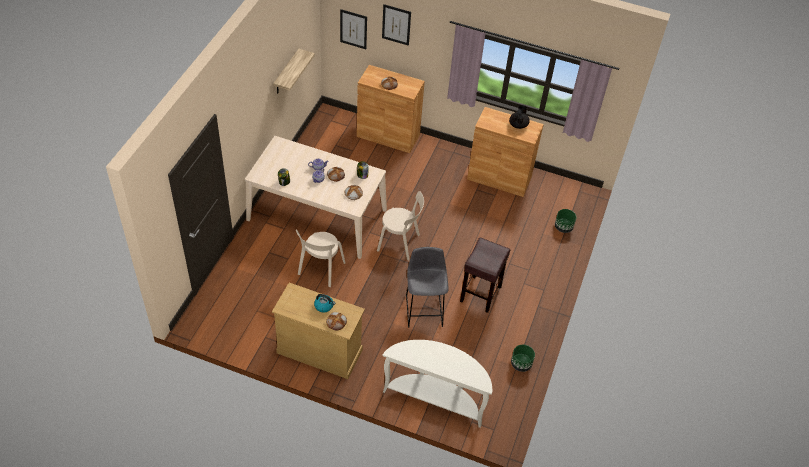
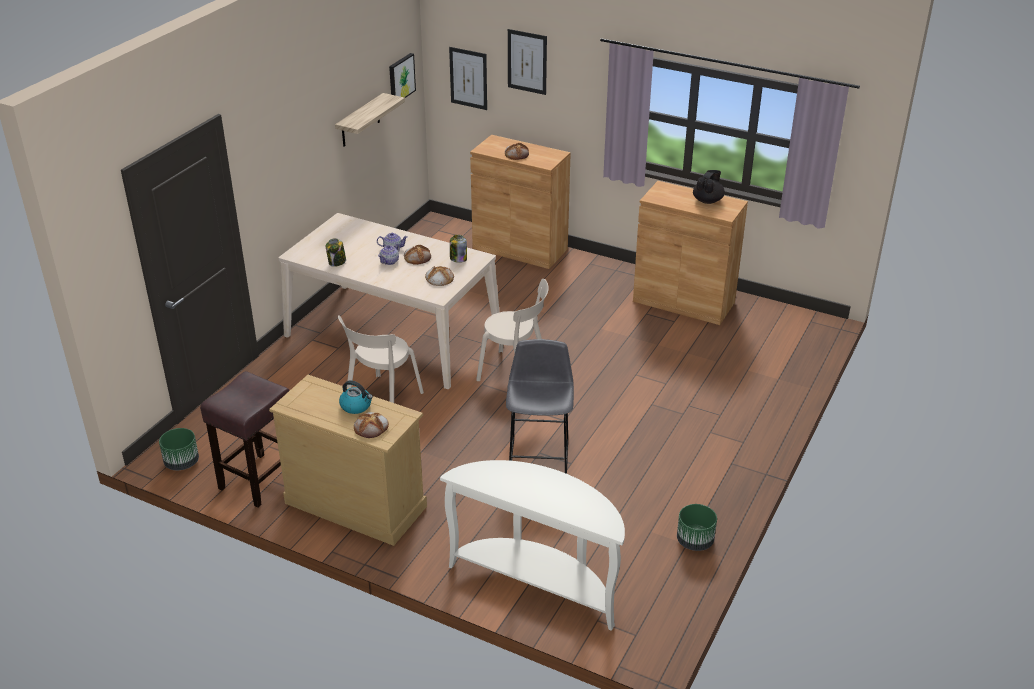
camera: 10 degrees right, 15 degrees down
brown stool [460,237,510,313] -> brown stool moved to [200,371,290,507]
green planter [555,209,576,233] -> green planter moved to [159,428,199,470]
none -> picture [389,53,416,98]

